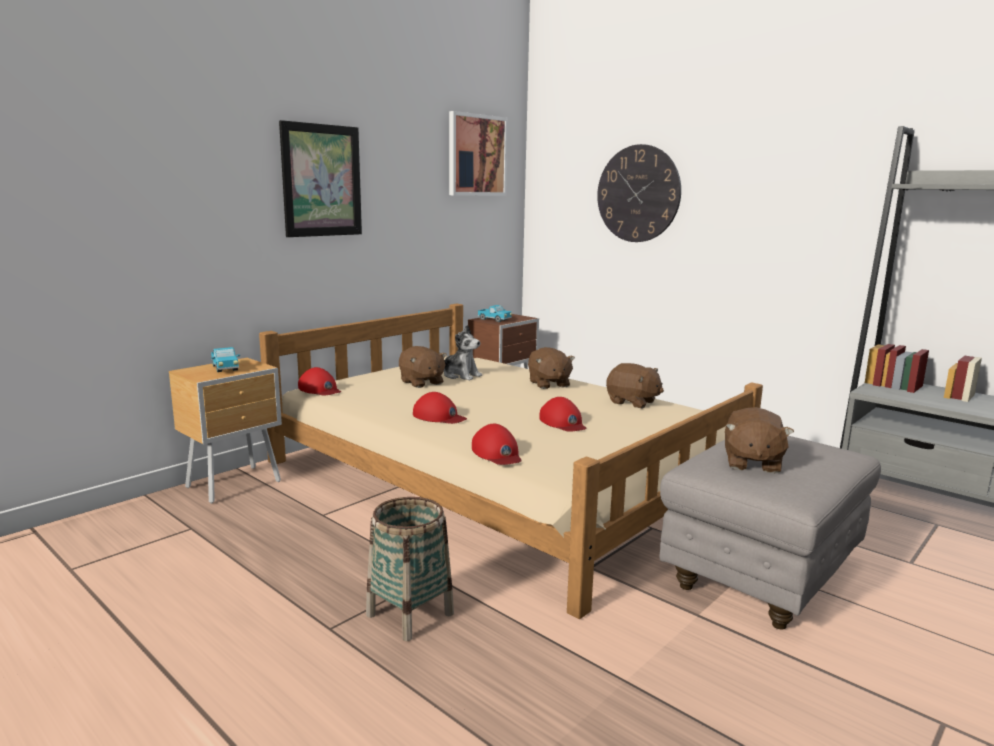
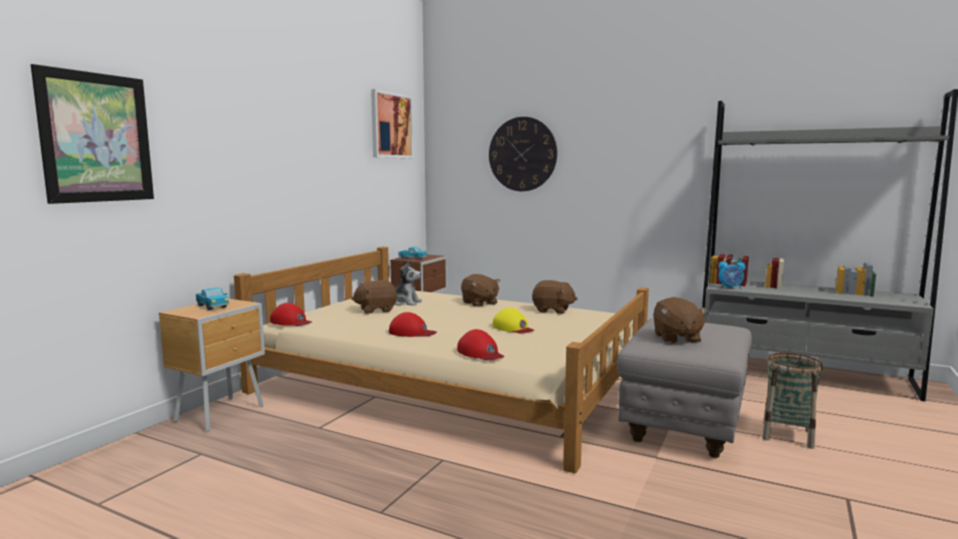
camera: 15 degrees left, 5 degrees down
picture [279,120,362,237] -> picture moved to [31,64,154,204]
basket [366,497,454,641] -> basket moved to [762,353,823,449]
brown plush toy [399,346,447,388] -> brown plush toy turned 120 degrees clockwise [351,280,397,314]
red cap [539,397,587,432] -> yellow cap [493,308,535,333]
none -> alarm clock [718,257,746,289]

